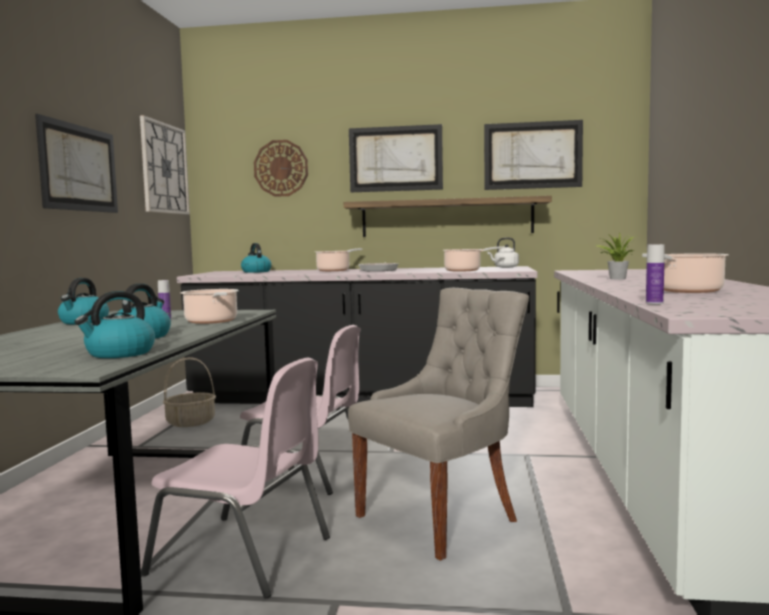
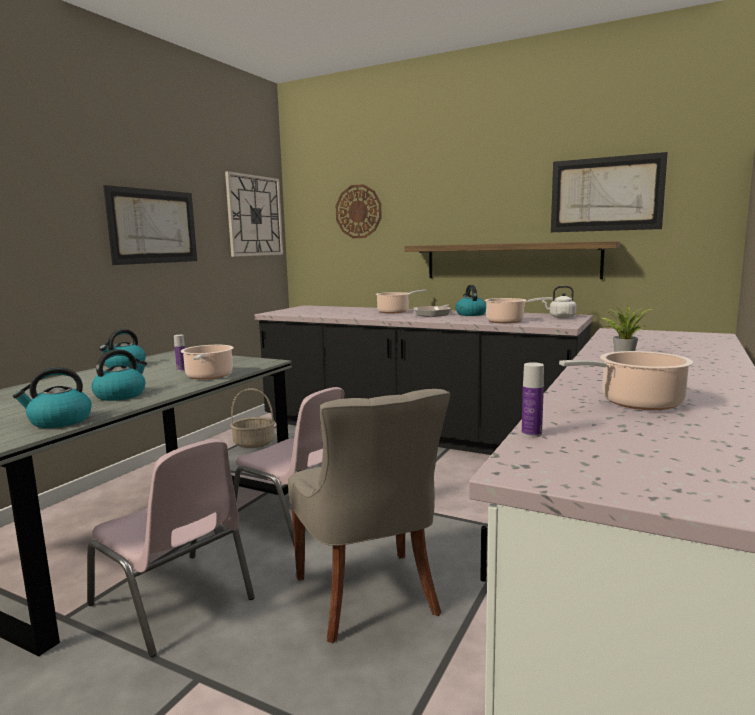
camera: 20 degrees right, 5 degrees up
kettle [241,243,272,273] -> kettle moved to [455,285,486,316]
grey chair [348,288,529,561] -> grey chair turned 90 degrees clockwise [288,389,450,643]
picture [349,124,443,192] -> none

